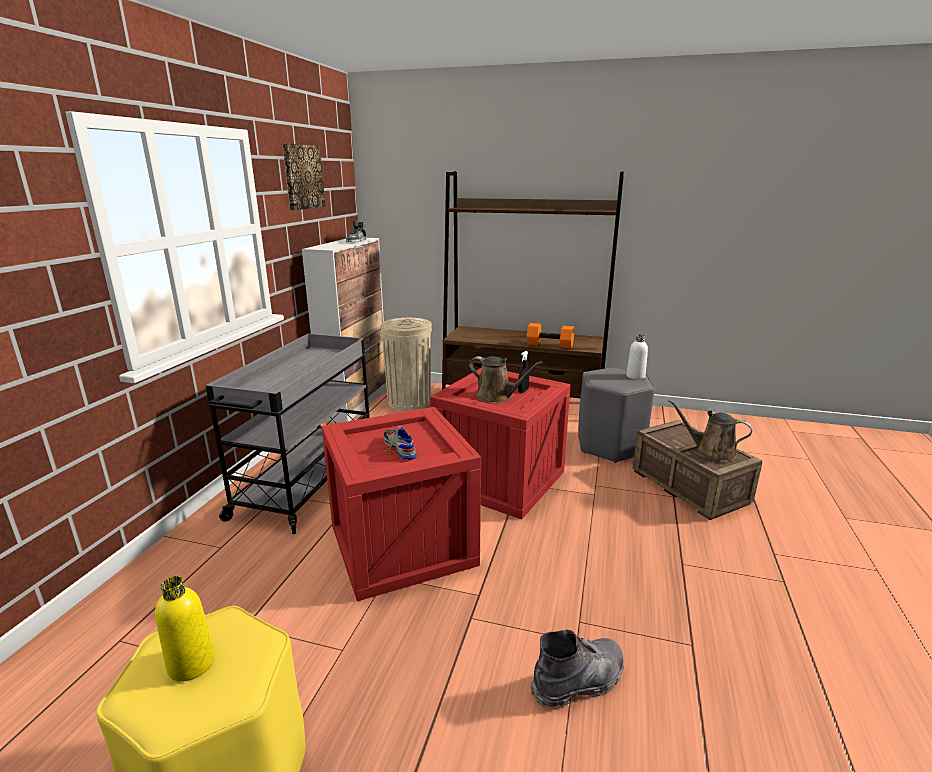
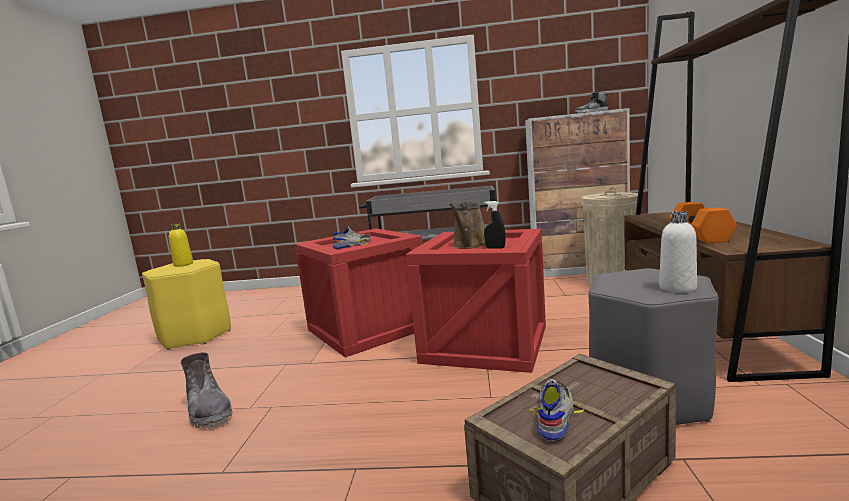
camera: 80 degrees right, 10 degrees down
picture [282,144,325,210] -> none
brown watering can [669,399,753,461] -> shoe [530,379,584,441]

